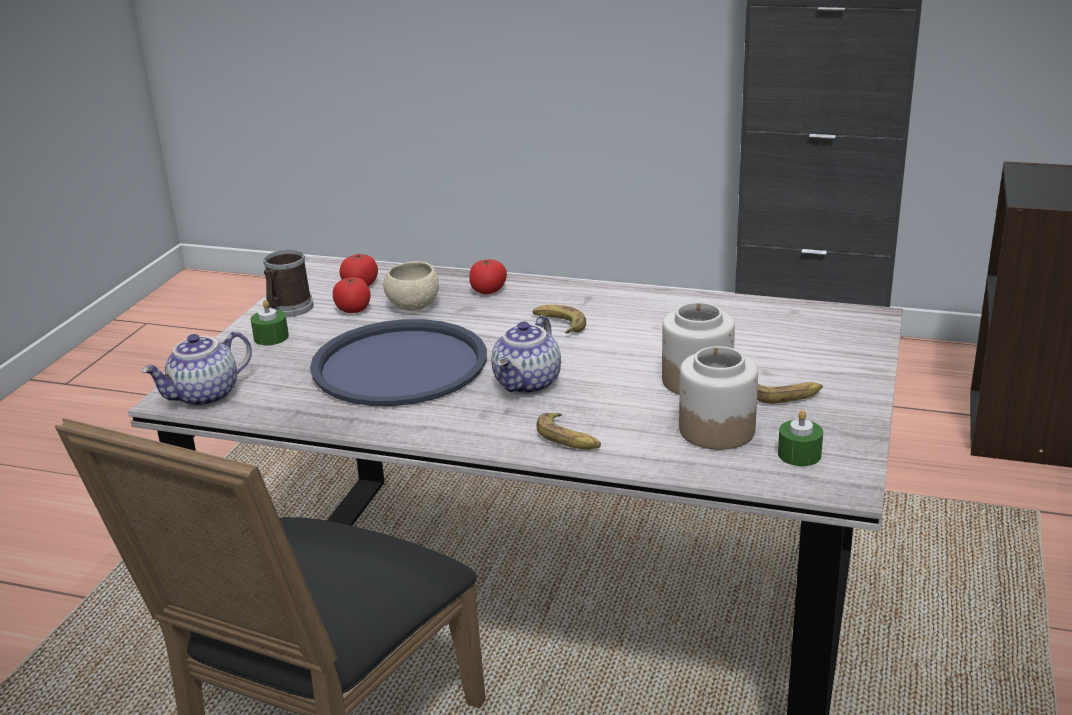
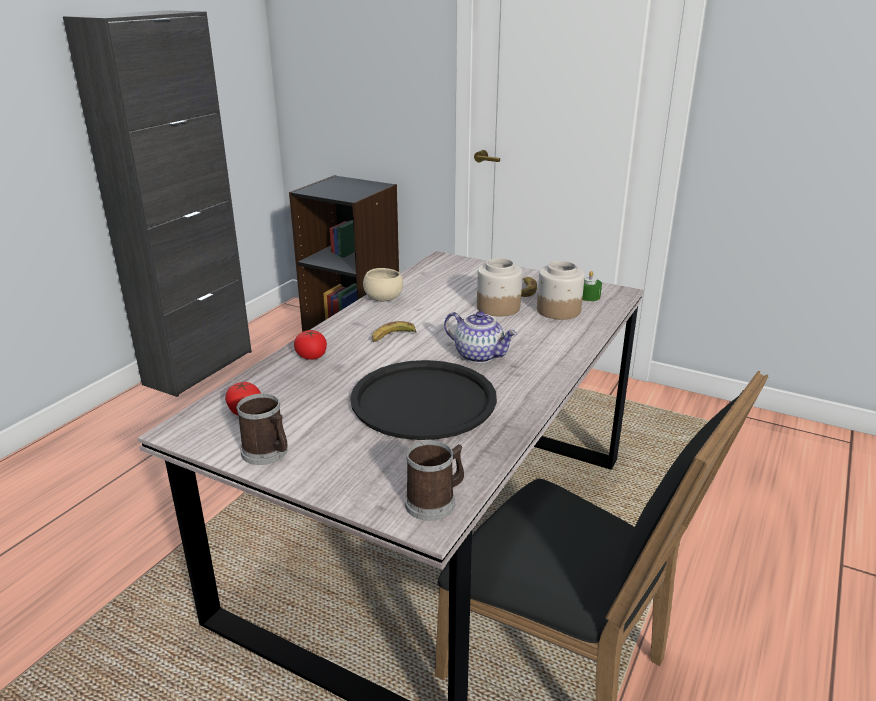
camera: 80 degrees left, 0 degrees up
teapot [142,331,252,407] -> mug [405,440,464,521]
green candle [250,300,289,345] -> none
blue tray [310,319,487,406] -> black tray [350,360,497,440]
tomato [333,277,371,313] -> none
beige bowl [383,261,439,311] -> beige bowl moved to [363,268,403,302]
banana [536,413,601,450] -> none

